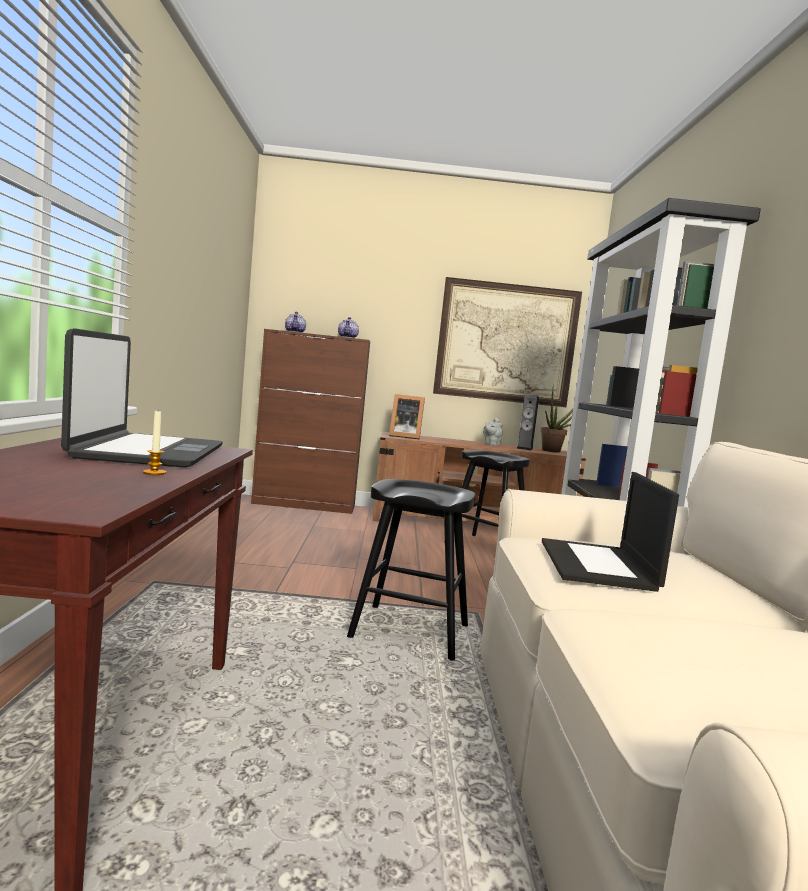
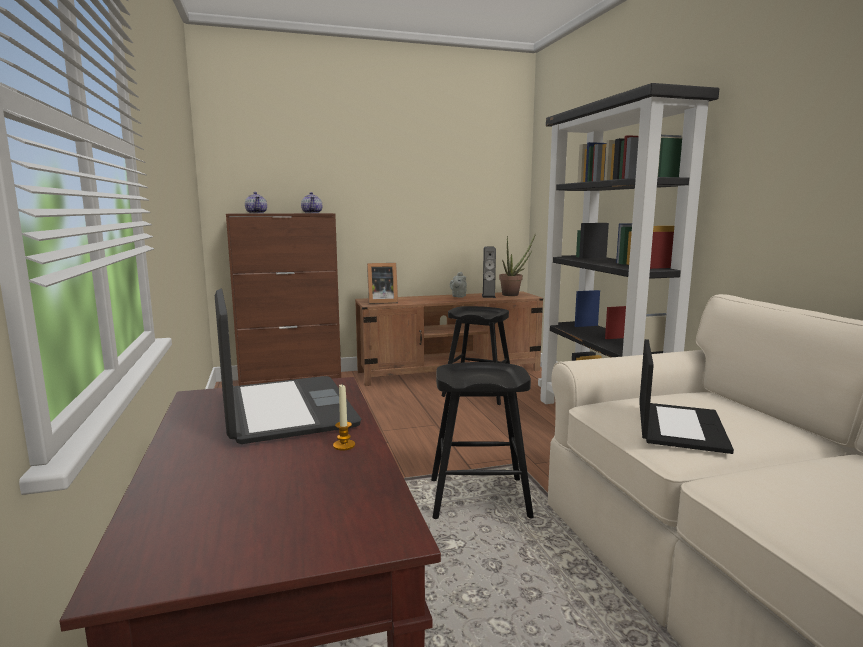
camera: 15 degrees left, 5 degrees up
picture [433,277,582,407] -> none
laptop [542,472,679,592] -> laptop turned 150 degrees counterclockwise [639,339,734,454]

